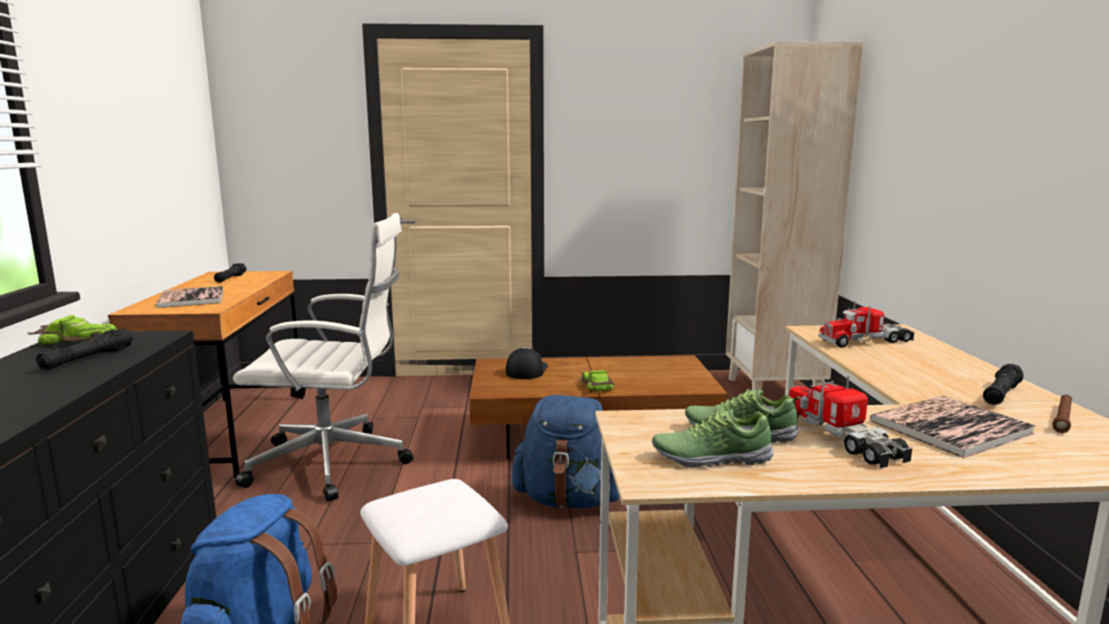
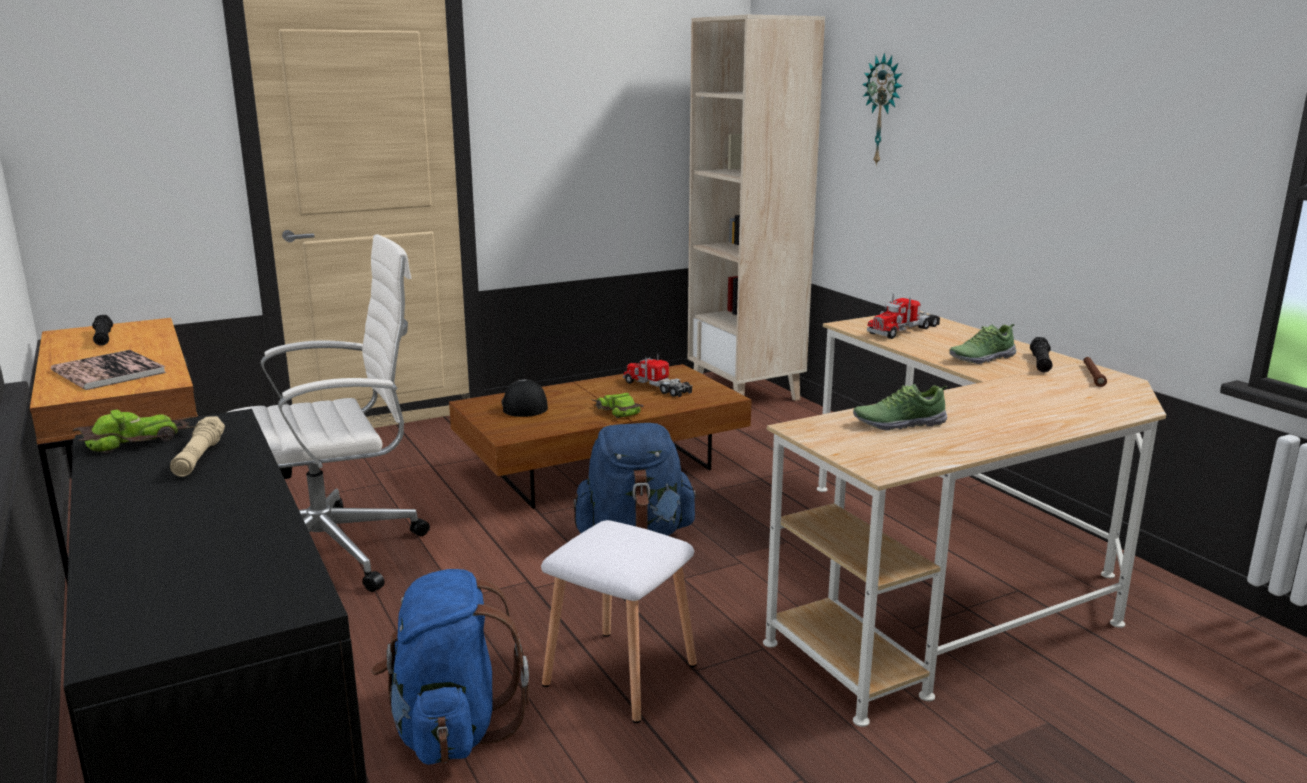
camera: 25 degrees left, 5 degrees up
black flashlight [36,329,133,370] -> beige flashlight [170,416,225,477]
shoe [652,409,774,468] -> shoe moved to [949,324,1016,364]
toy truck [789,376,913,469] -> toy truck moved to [623,353,692,398]
book [870,396,1036,458] -> none
none -> wall clock [862,53,902,166]

